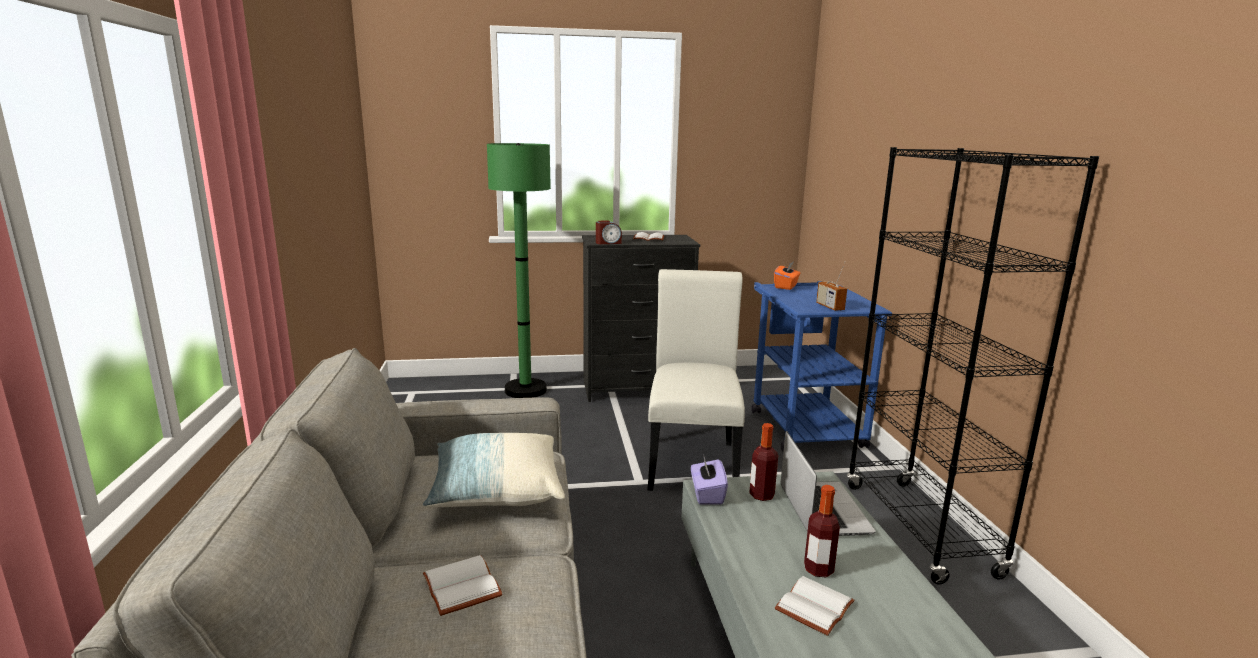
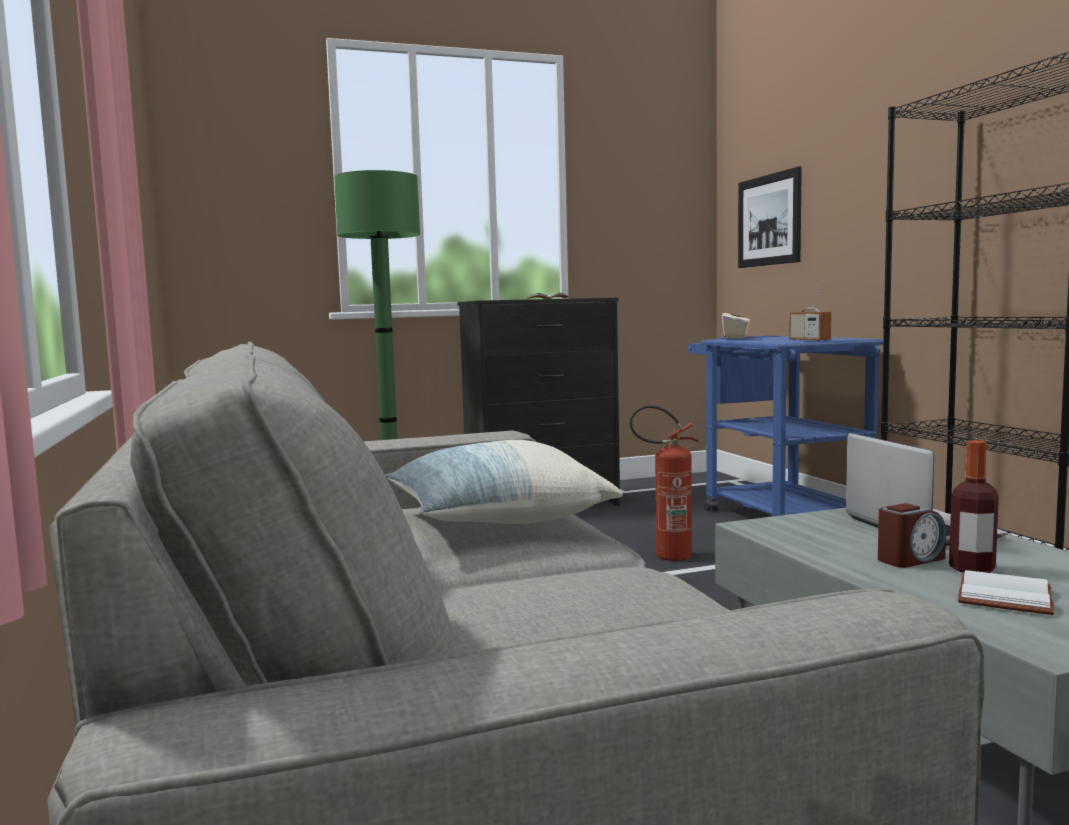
camera: 10 degrees left, 10 degrees down
white book [423,555,502,616] -> none
alarm clock [596,220,622,244] -> alarm clock moved to [878,503,946,568]
white chair [647,269,745,491] -> fire extinguisher [630,405,698,561]
purple tissue box [691,457,728,504] -> none
bottle [749,423,778,501] -> none
orange tissue box [774,262,801,290] -> beige tissue box [722,305,750,338]
none -> picture [738,167,802,268]

